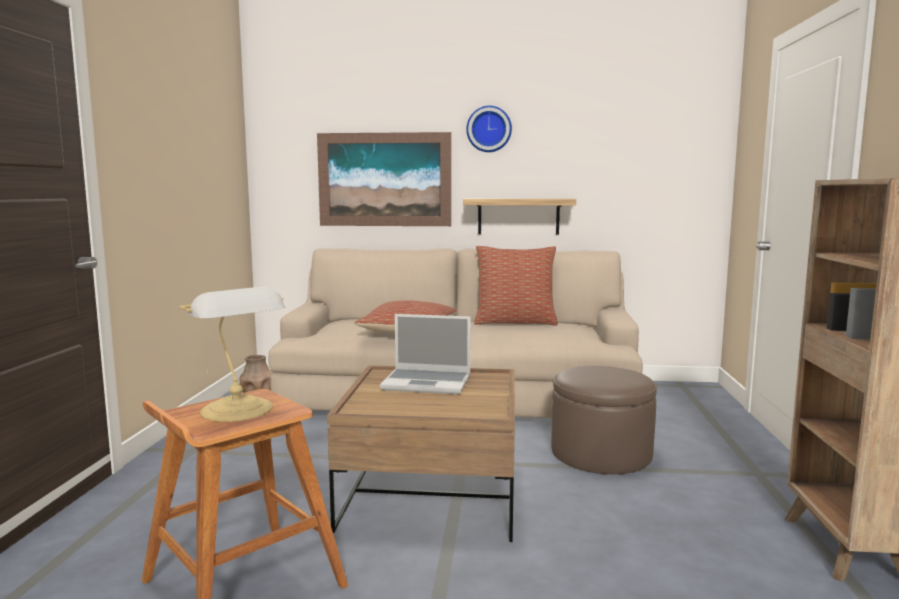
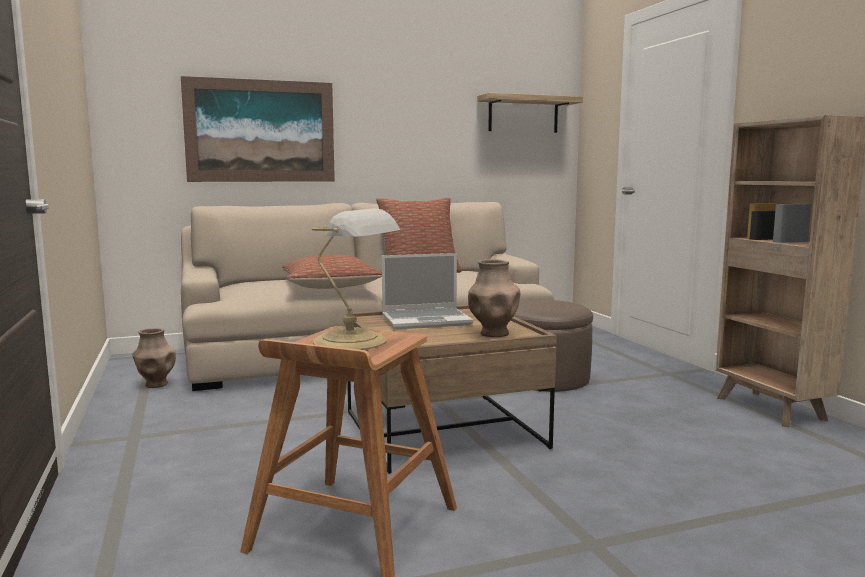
camera: 25 degrees left, 0 degrees up
shelf [463,198,576,235] -> shelf moved to [477,93,583,133]
wall clock [466,106,512,152] -> none
none -> brown vase [468,259,520,337]

